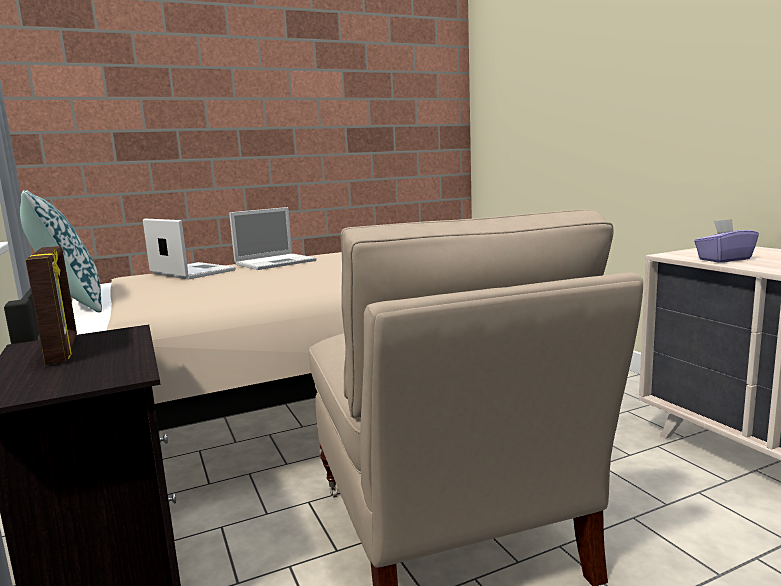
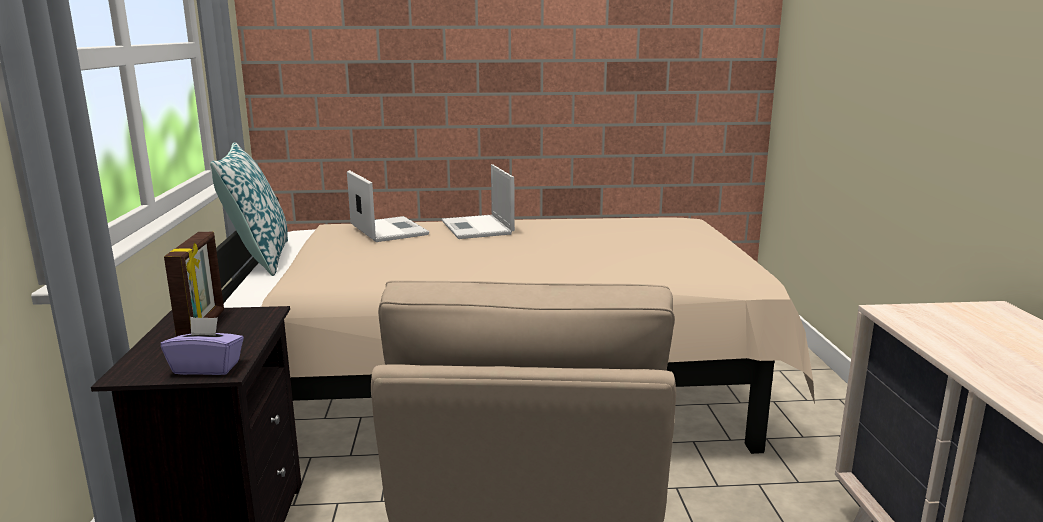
camera: 20 degrees right, 5 degrees up
laptop [229,207,316,270] -> laptop turned 90 degrees clockwise [442,164,515,239]
purple tissue box [694,219,759,263] -> purple tissue box moved to [161,317,244,375]

